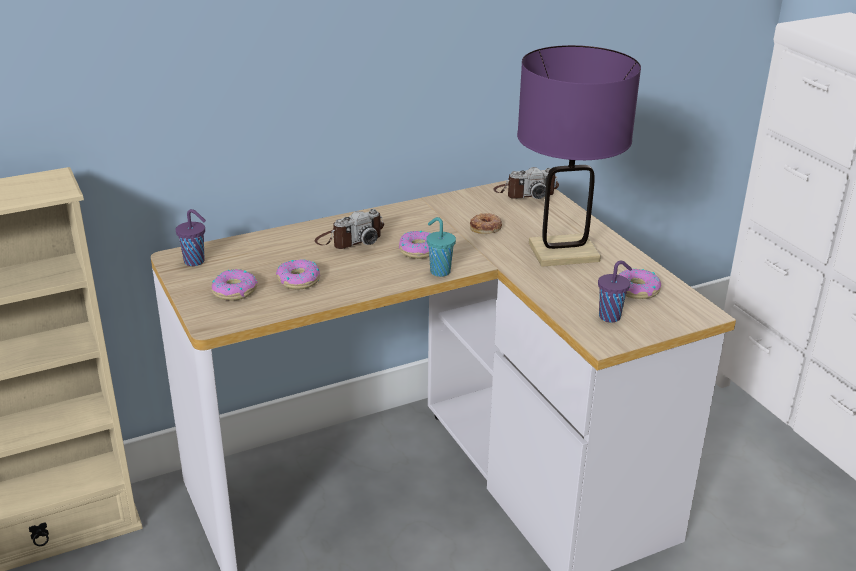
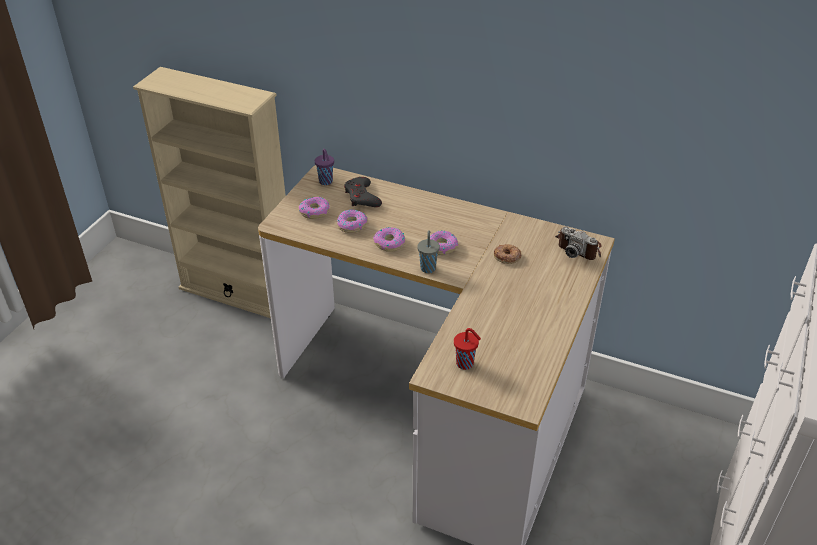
camera: 50 degrees right, 10 degrees up
camera [315,209,384,249] -> none
turquoise cup [426,217,456,277] -> grey cup [417,230,440,273]
purple table lamp [517,45,641,267] -> none
purple cup [598,261,632,323] -> red cup [454,328,481,370]
donut [618,269,661,299] -> donut moved to [373,227,405,252]
none -> grey game controller [344,177,382,207]

